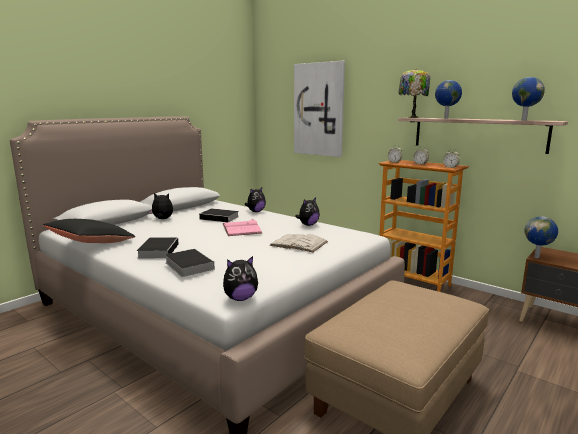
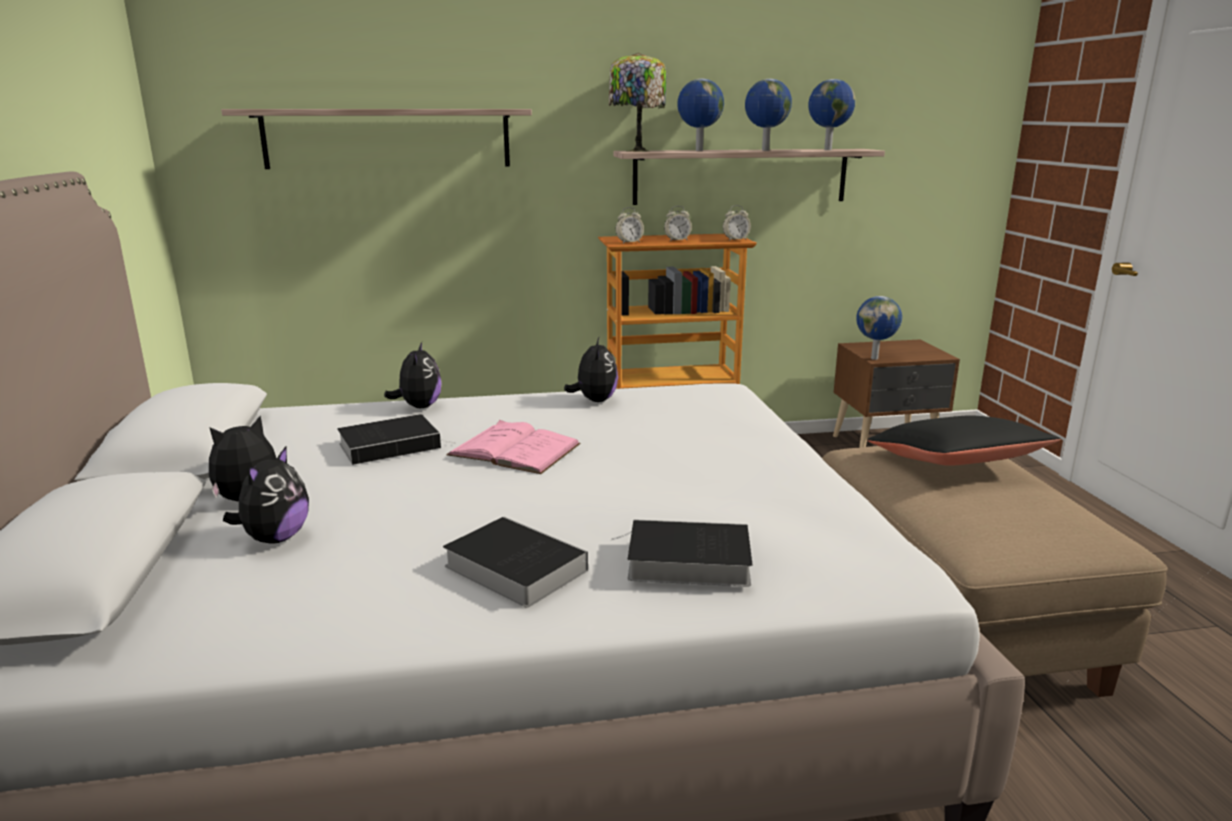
camera: 50 degrees left, 5 degrees up
black pillow [43,219,136,243] -> black pillow moved to [868,415,1061,466]
plush toy [223,256,258,301] -> plush toy moved to [223,445,309,544]
white book [269,234,328,252] -> none
picture [294,61,345,157] -> shelf [221,109,532,169]
none -> globe [745,79,792,151]

